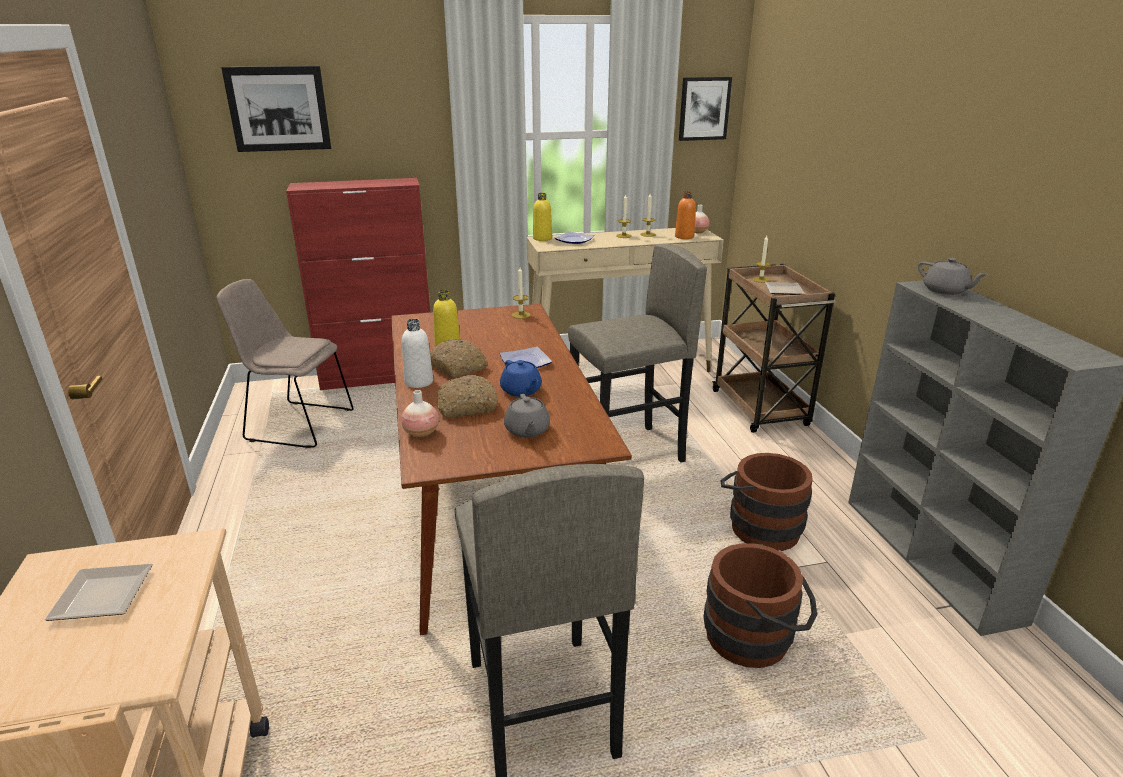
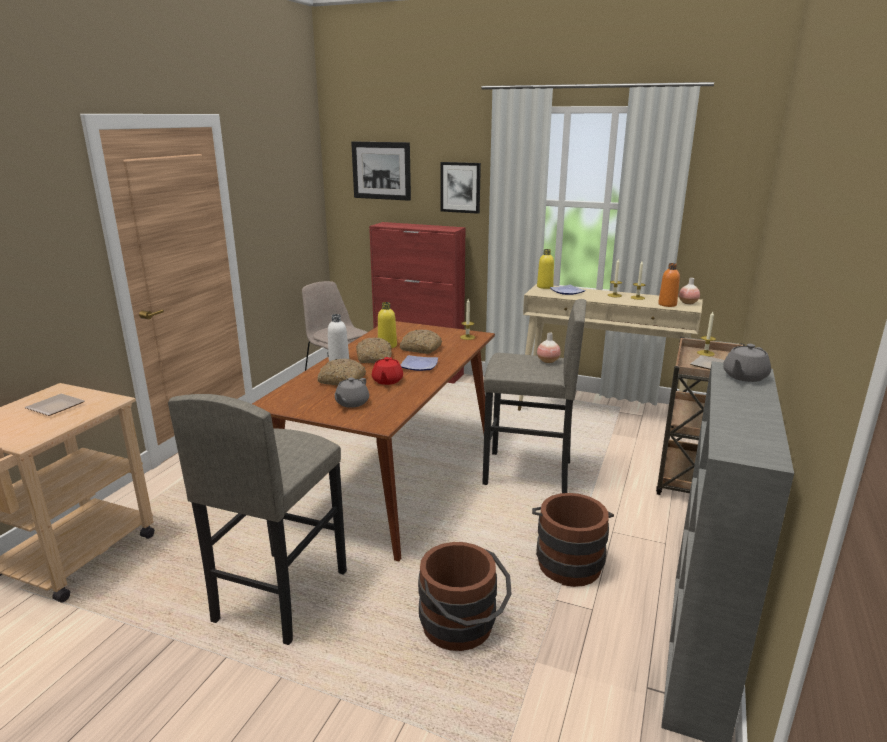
camera: 35 degrees right, 5 degrees down
vase [401,390,439,438] -> vase moved to [537,332,561,363]
blue teapot [500,360,542,397] -> red teapot [372,357,403,385]
picture [679,77,732,141] -> picture moved to [440,162,481,214]
grey teapot [918,258,988,295] -> grey teapot turned 45 degrees clockwise [723,344,771,382]
none -> bread [400,330,442,354]

